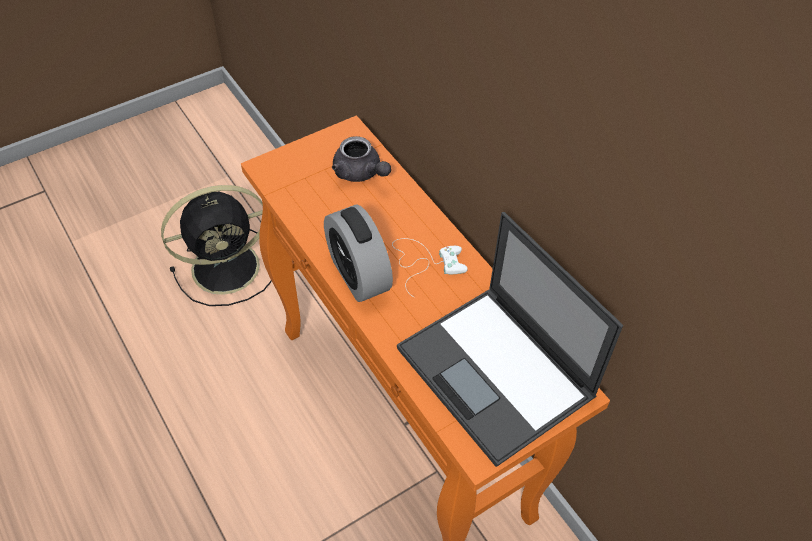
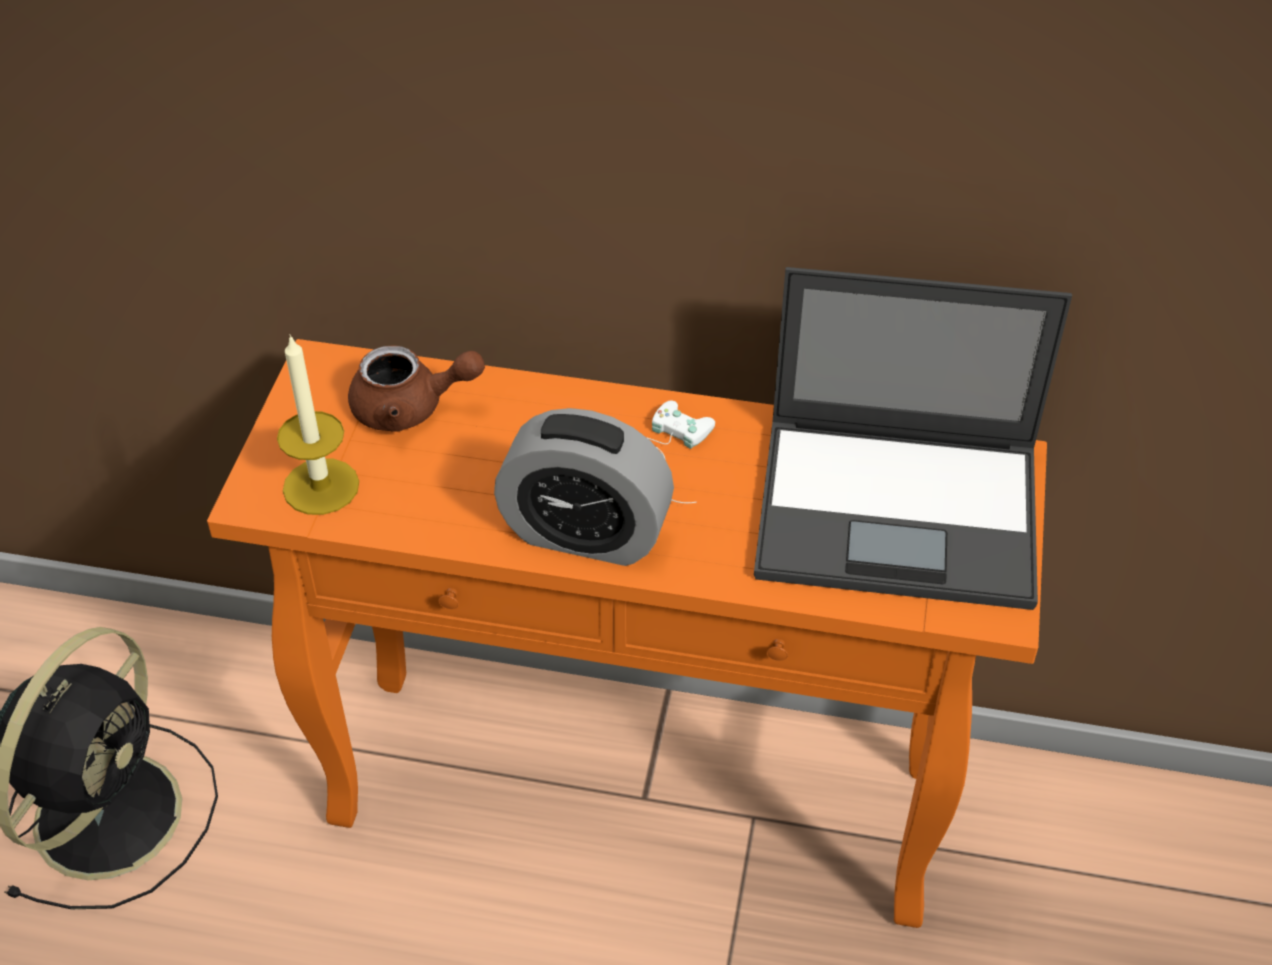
camera: 45 degrees left, 5 degrees down
grey teapot [332,136,391,182] -> brown teapot [348,345,485,432]
none -> candle [277,335,359,515]

